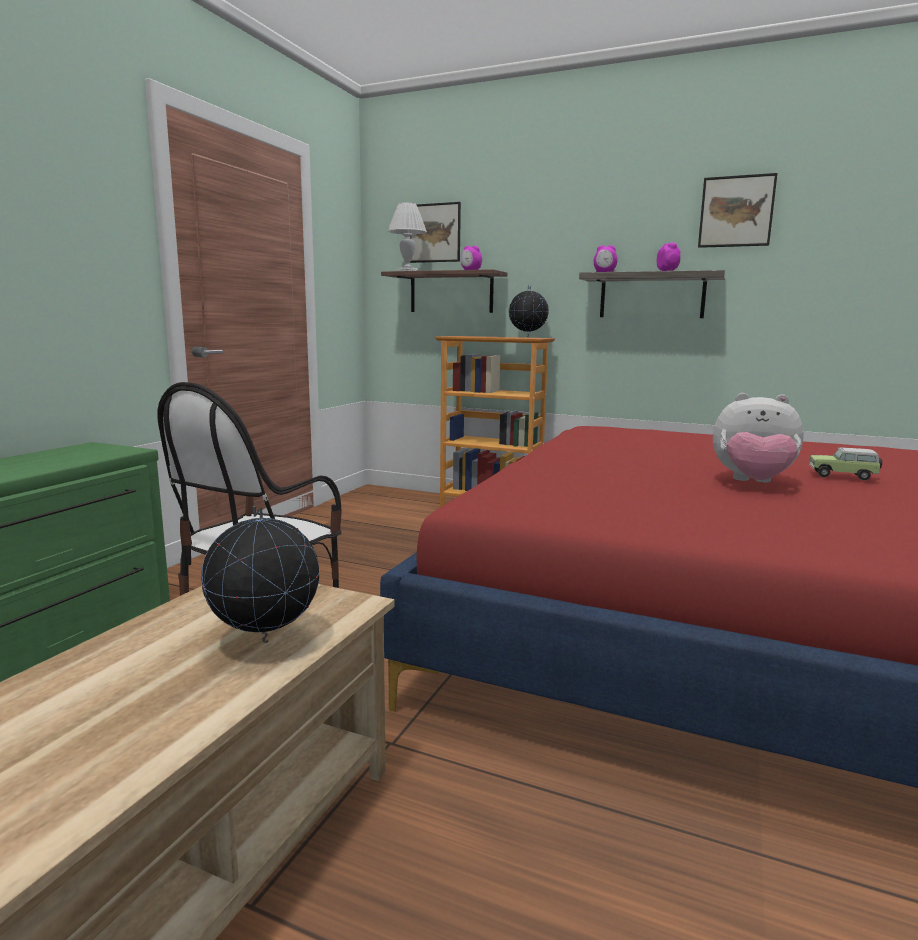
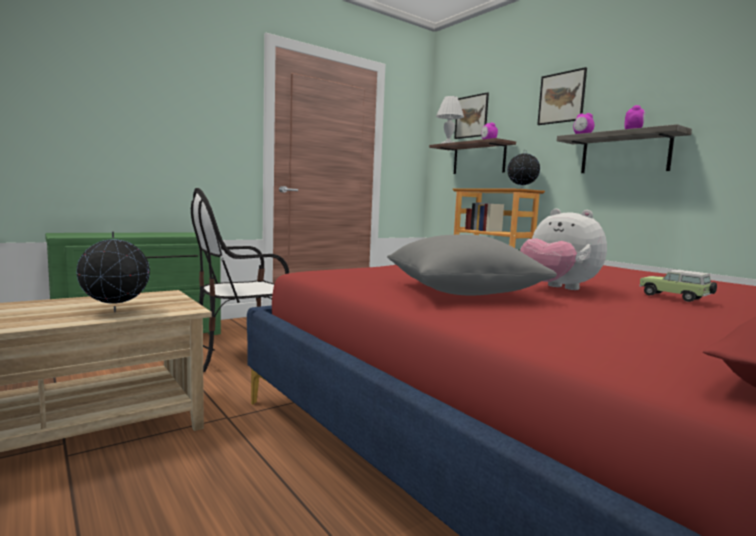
camera: 30 degrees right, 5 degrees down
picture [698,173,777,248] -> picture moved to [537,67,587,125]
none -> grey pillow [387,234,557,295]

